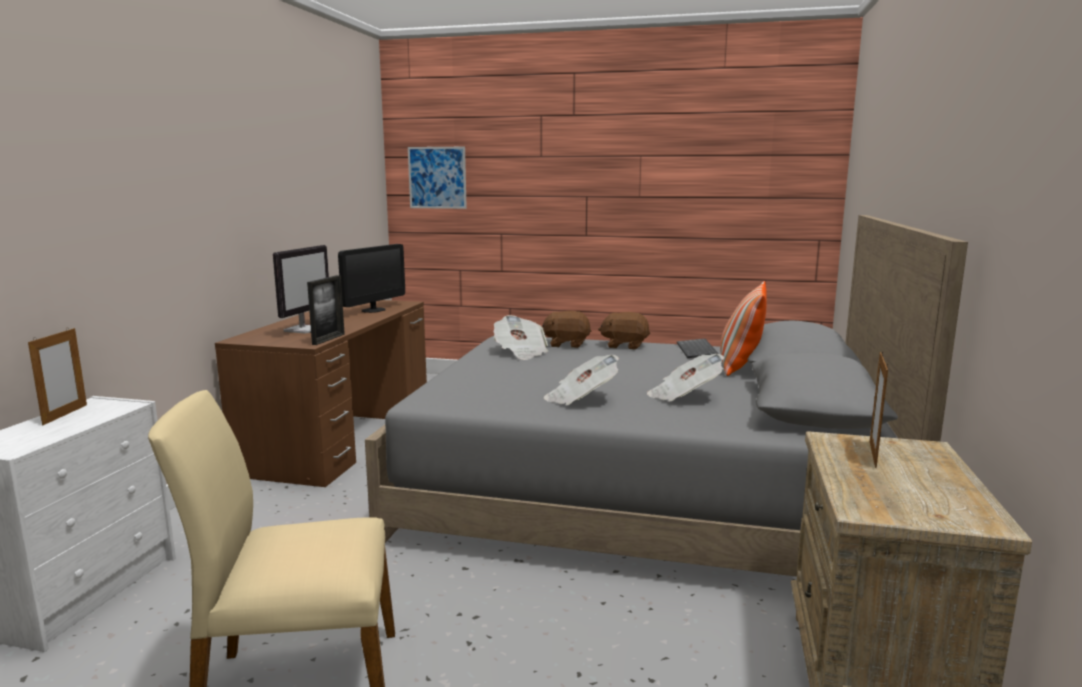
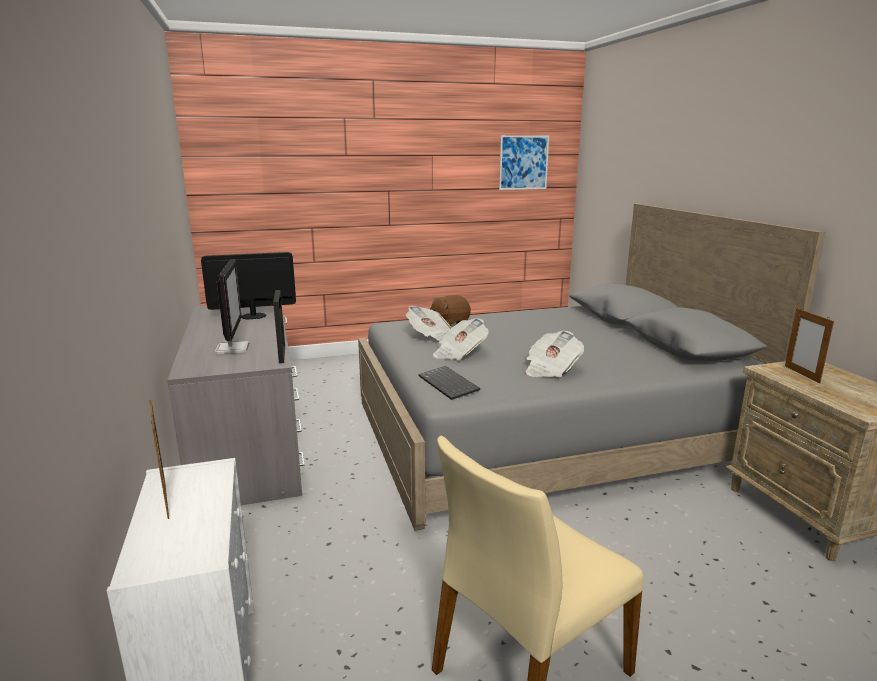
camera: 30 degrees left, 5 degrees up
brown desk [215,300,427,487] -> grey desk [167,306,305,505]
monitor [338,244,405,313] -> monitor turned 105 degrees counterclockwise [201,252,296,320]
picture [408,147,467,209] -> picture moved to [499,135,549,190]
brown plush toy [598,312,650,350] -> none
newspaper [647,354,725,401] -> newspaper moved to [433,318,489,360]
keyboard [677,339,718,358] -> keyboard moved to [419,366,480,400]
pillow [720,281,767,376] -> none

